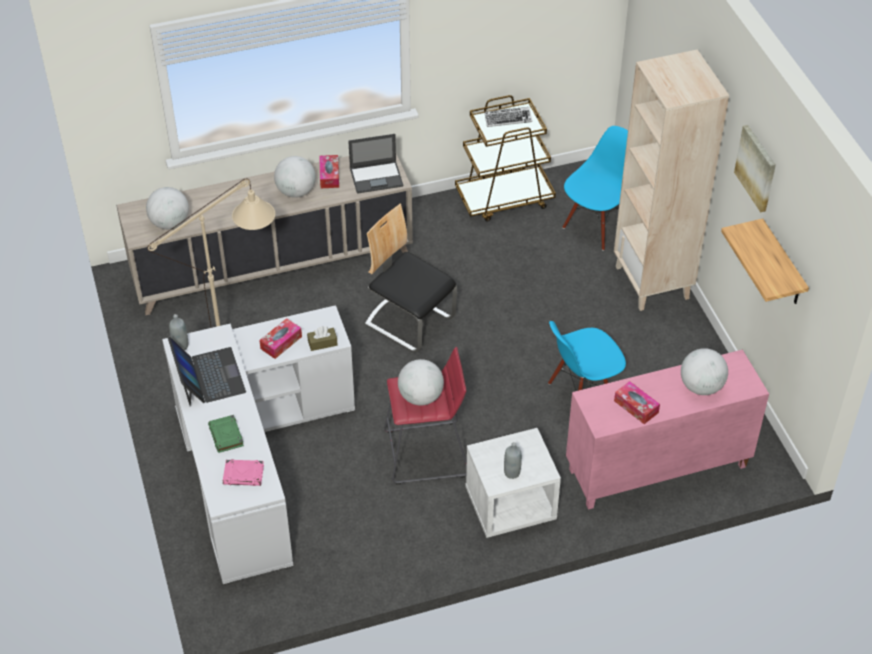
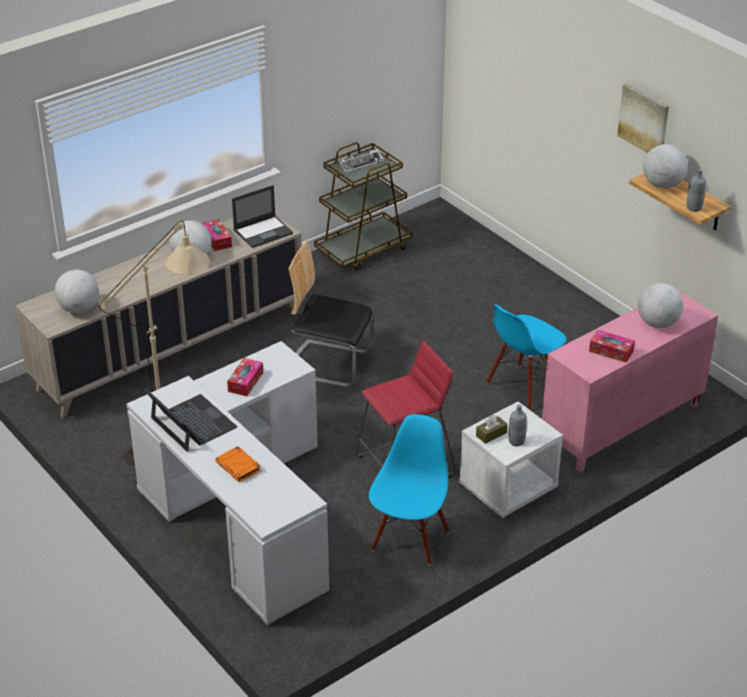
camera: 20 degrees left, 10 degrees down
grey bottle [169,314,188,350] -> grey bottle moved to [687,169,706,212]
green book [208,415,244,453] -> orange book [215,446,261,482]
pink book [223,459,264,486] -> none
brown tissue box [307,326,338,351] -> brown tissue box moved to [476,415,508,444]
globe [398,359,444,406] -> globe moved to [643,144,688,188]
blue chair [563,126,628,251] -> blue chair moved to [369,414,450,565]
beige bookcase [614,49,729,311] -> none

